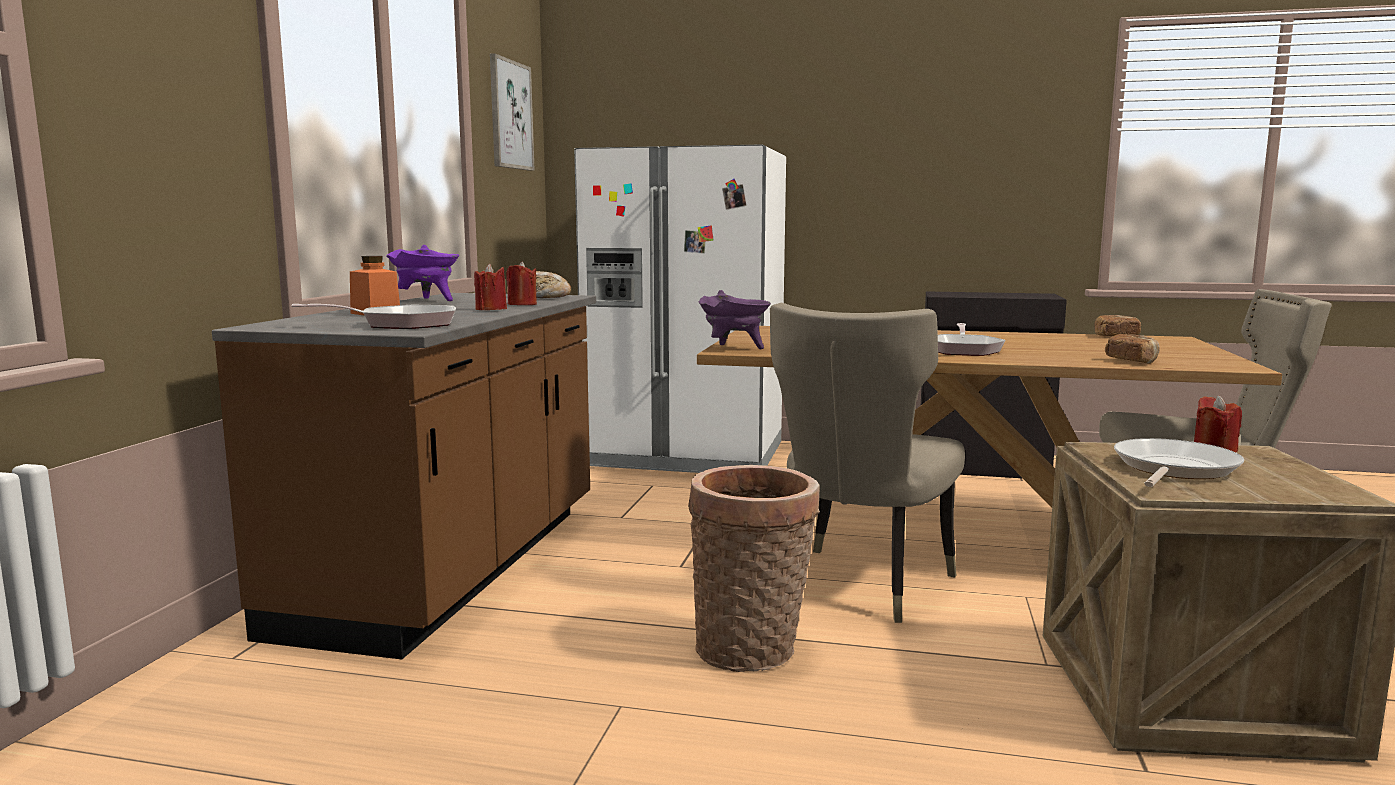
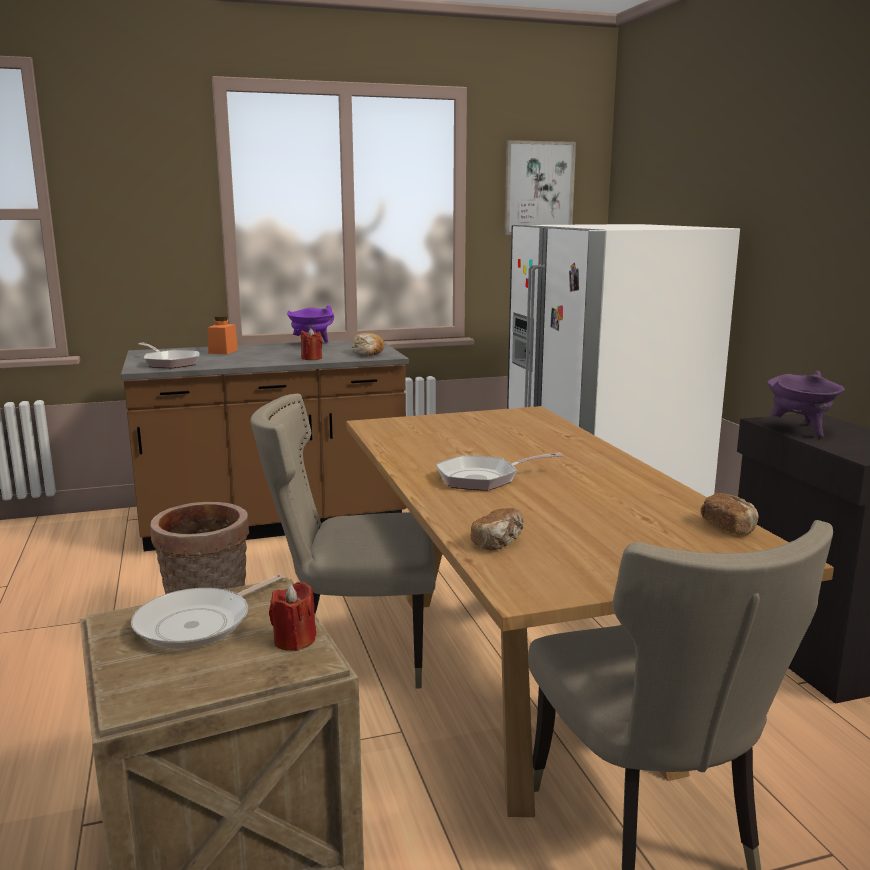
camera: 60 degrees right, 5 degrees up
red candle [474,264,507,310] -> none
purple cooking pot [698,290,771,349] -> purple cooking pot moved to [767,371,845,437]
frying pan [1114,438,1244,487] -> frying pan turned 120 degrees clockwise [131,574,283,649]

